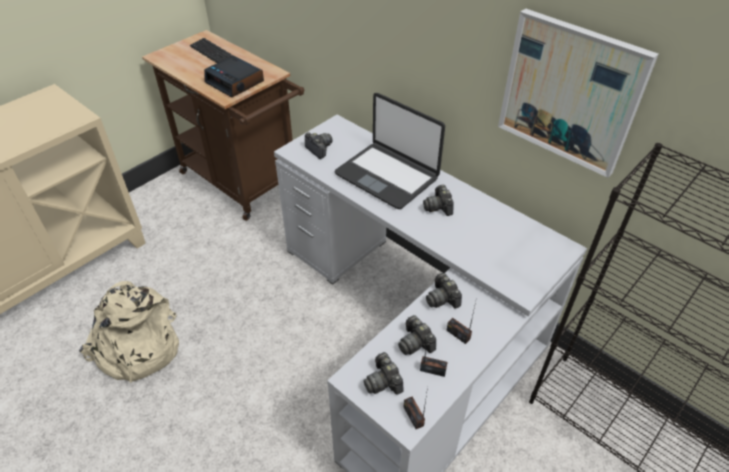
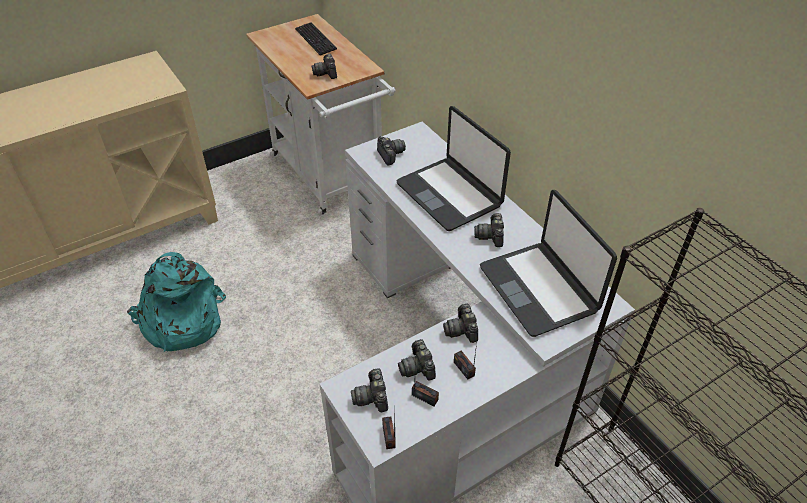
camera: 15 degrees right, 0 degrees up
beige backpack [79,281,179,383] -> turquoise backpack [127,252,226,352]
brown cart [142,30,304,221] -> white cart [246,14,396,216]
alarm clock [204,56,264,97] -> camera [312,54,337,79]
picture [498,8,659,178] -> none
none -> laptop [480,190,617,337]

